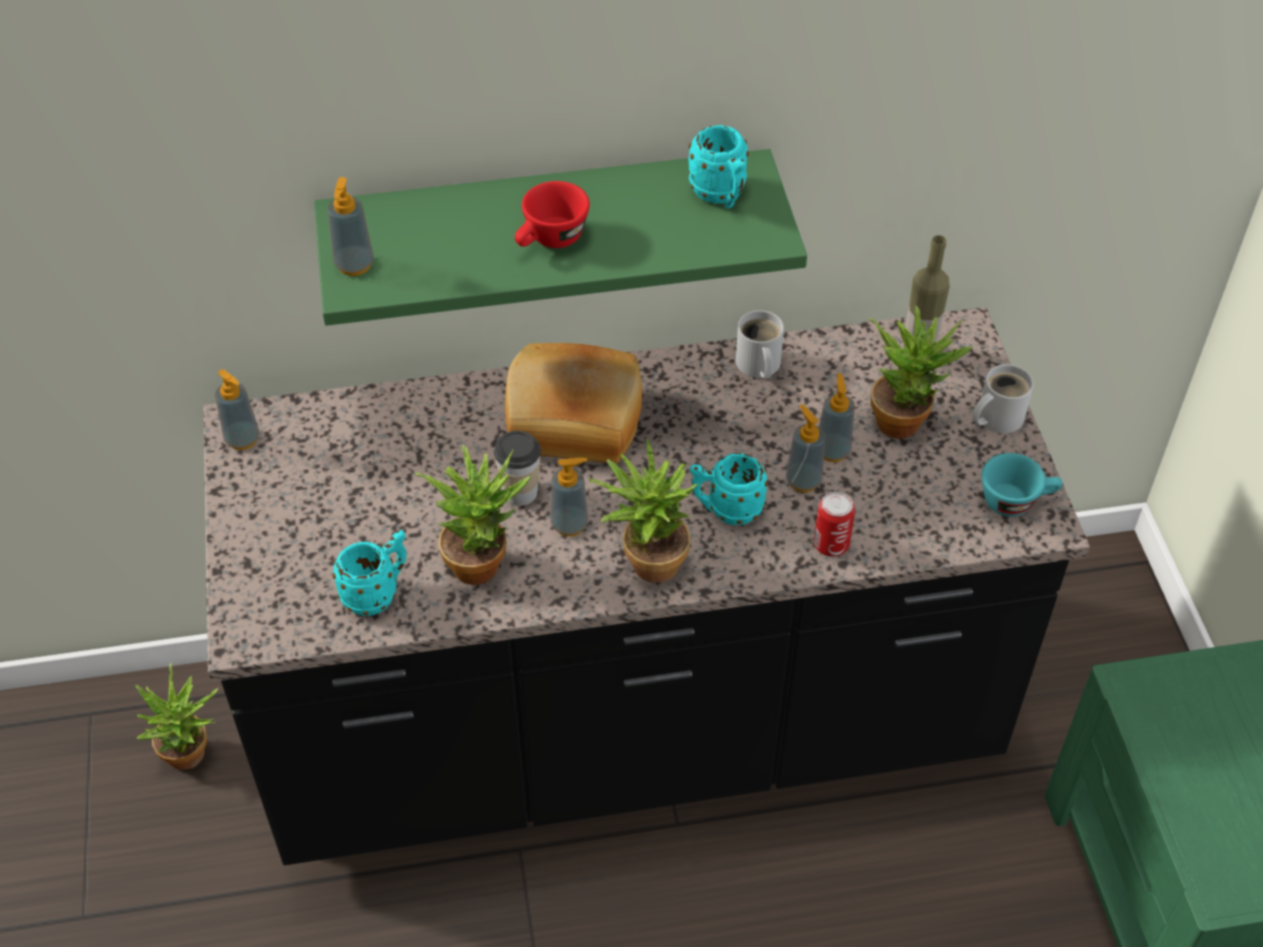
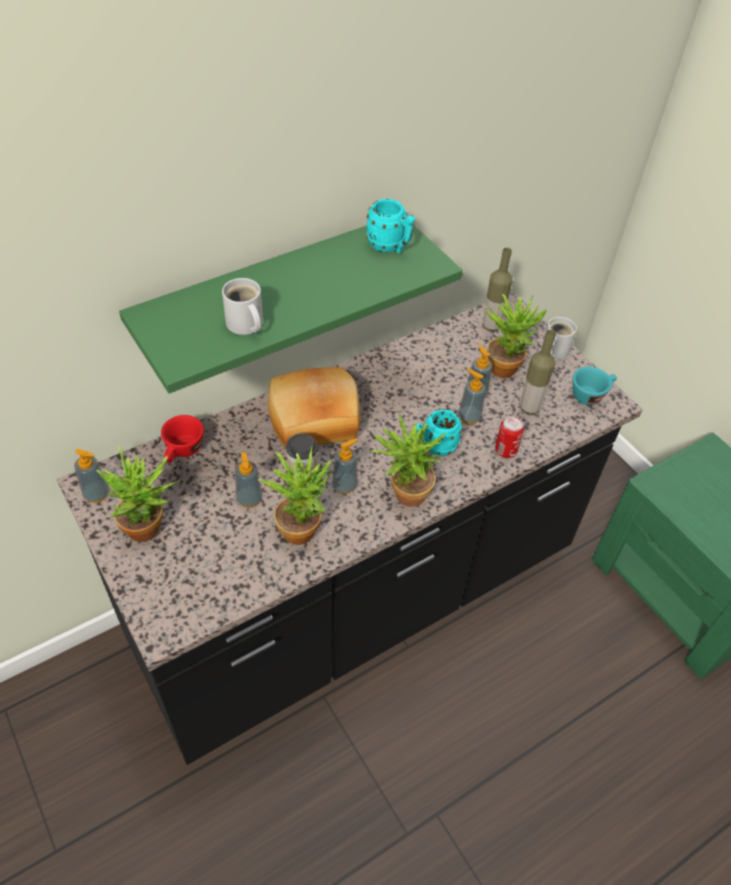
camera: 25 degrees left, 0 degrees up
potted plant [135,663,219,770] -> potted plant moved to [96,446,180,542]
soap dispenser [327,177,374,276] -> soap dispenser moved to [235,452,262,508]
turquoise mug [332,530,407,616] -> none
red cup [515,181,590,248] -> red cup moved to [161,415,204,463]
white mug [736,310,784,379] -> white mug moved to [222,278,263,335]
none -> bottle [520,330,556,415]

